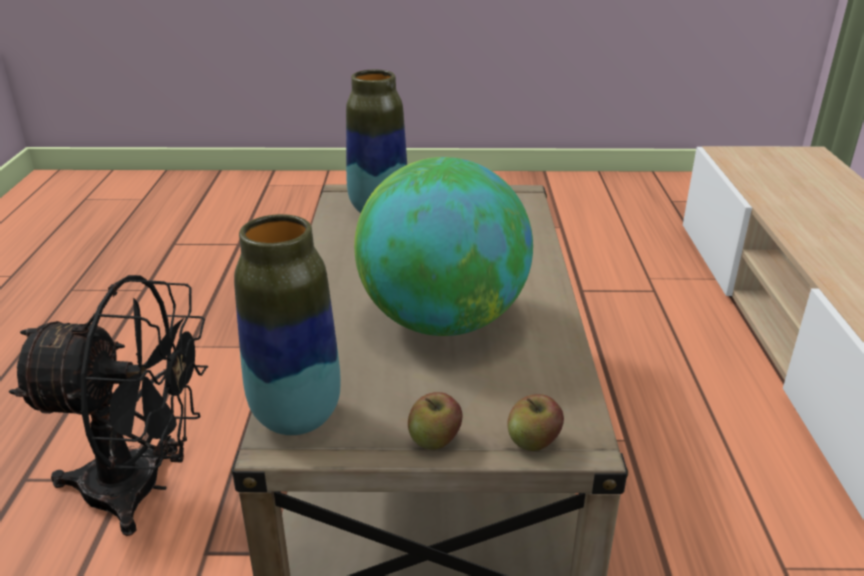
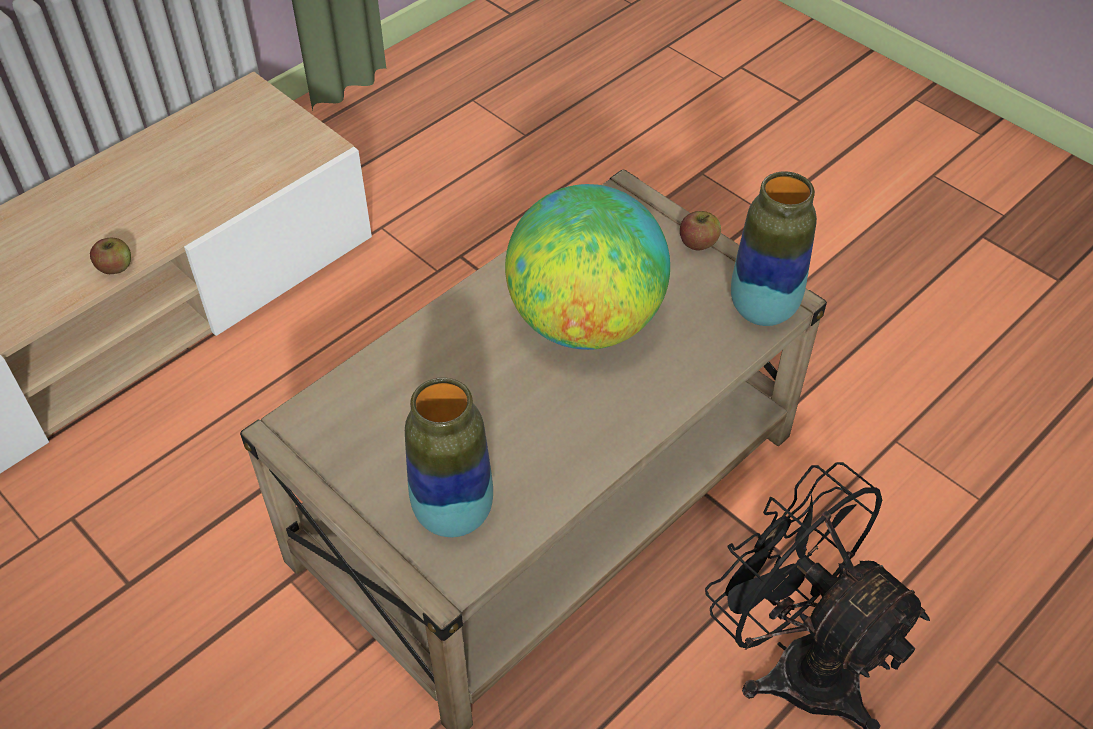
camera: 135 degrees left, 20 degrees up
apple [507,394,564,451] -> apple moved to [90,238,131,274]

